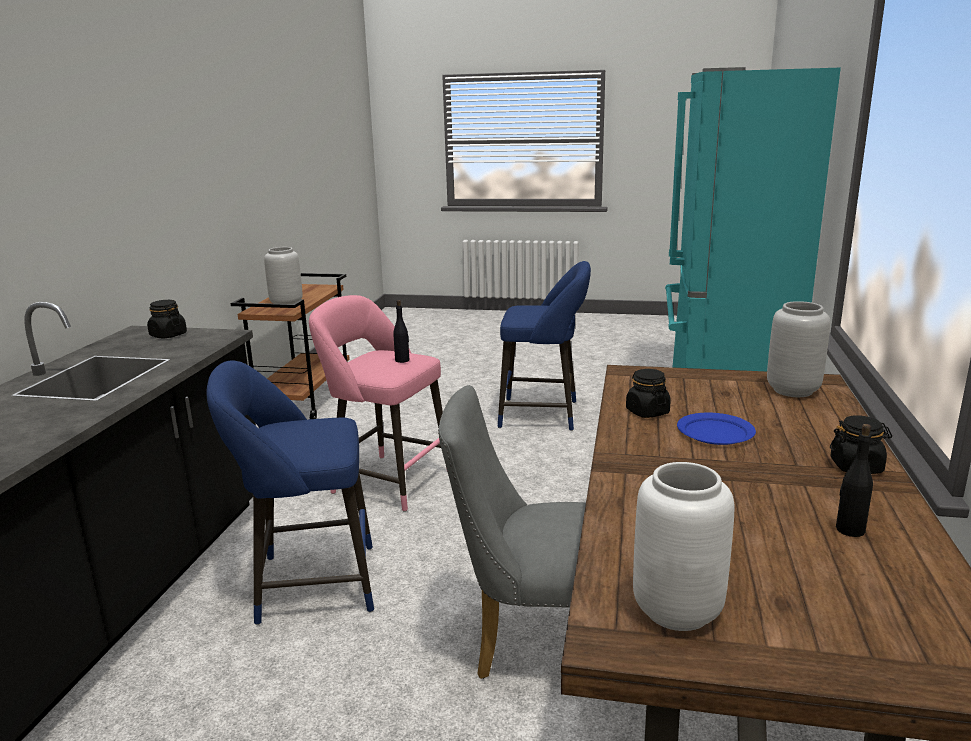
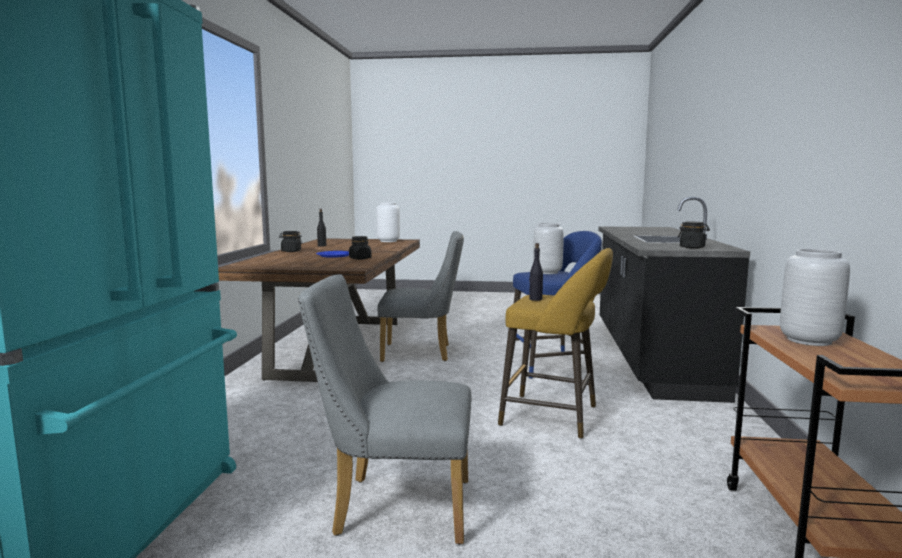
camera: 175 degrees right, 10 degrees down
pink stool [309,295,447,512] -> yellow stool [498,248,613,439]
blue stool [498,261,591,431] -> grey chair [298,274,471,545]
grey vase [767,301,830,397] -> grey vase moved to [533,223,564,274]

